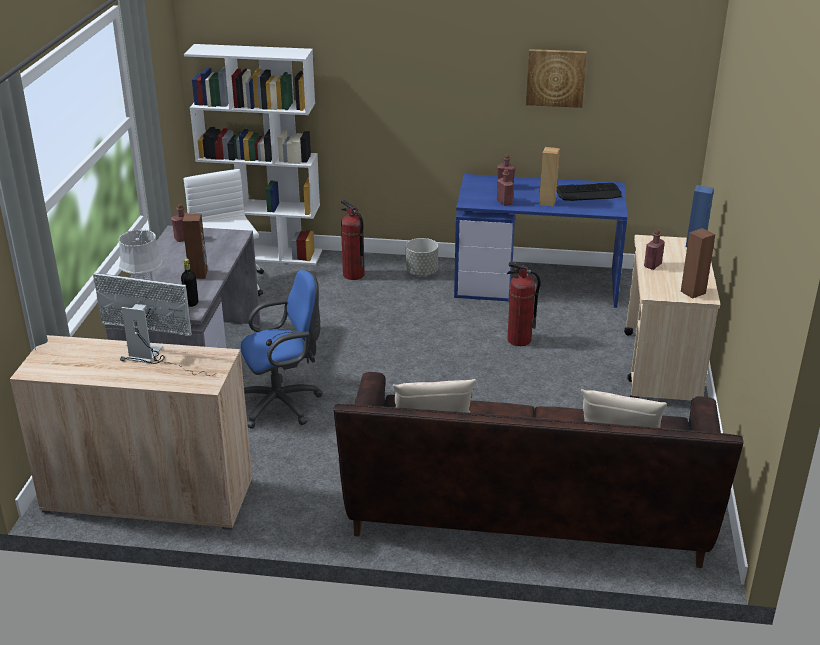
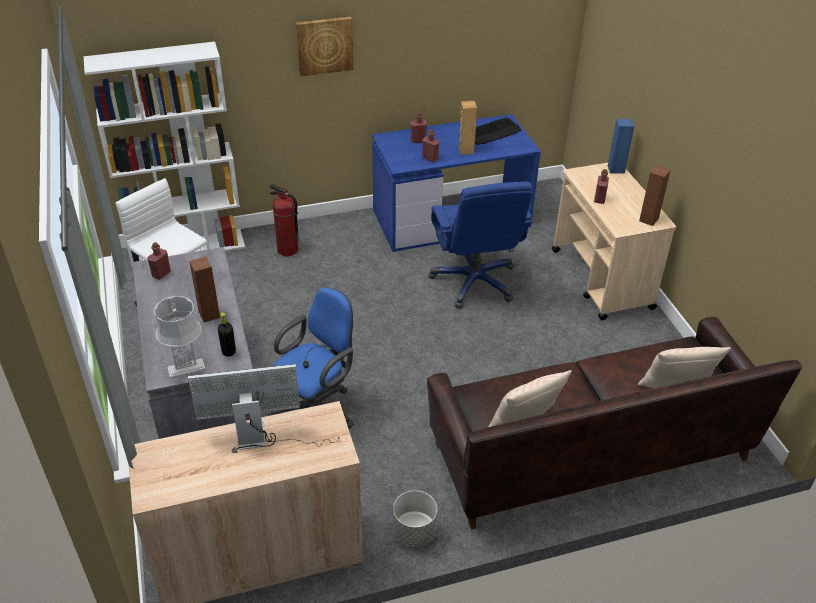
camera: 25 degrees left, 10 degrees up
grey planter [406,238,438,276] -> grey planter moved to [393,490,437,548]
fire extinguisher [507,262,541,346] -> blue office chair [429,182,533,308]
picture [526,49,587,108] -> picture moved to [296,17,354,76]

